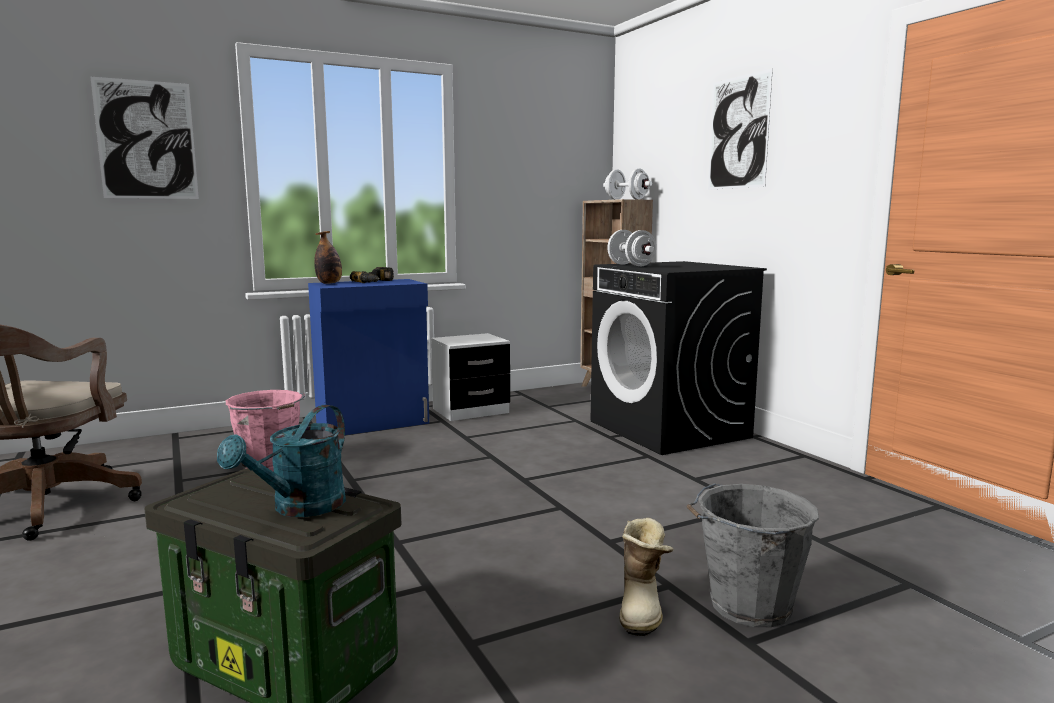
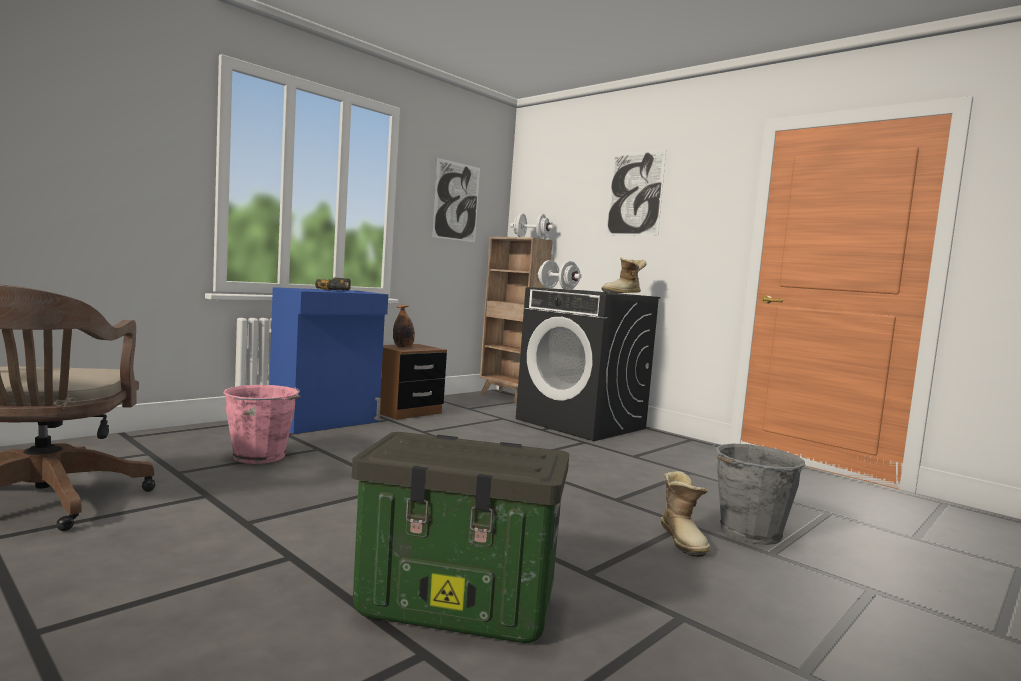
camera: 20 degrees left, 5 degrees down
picture [90,77,199,199] -> picture moved to [433,158,480,242]
turquoise watering can [217,405,346,517] -> none
bottle [314,231,342,284] -> bottle moved to [393,305,415,348]
white nightstand [431,333,510,421] -> brown nightstand [380,344,447,420]
none -> boot [601,257,646,293]

